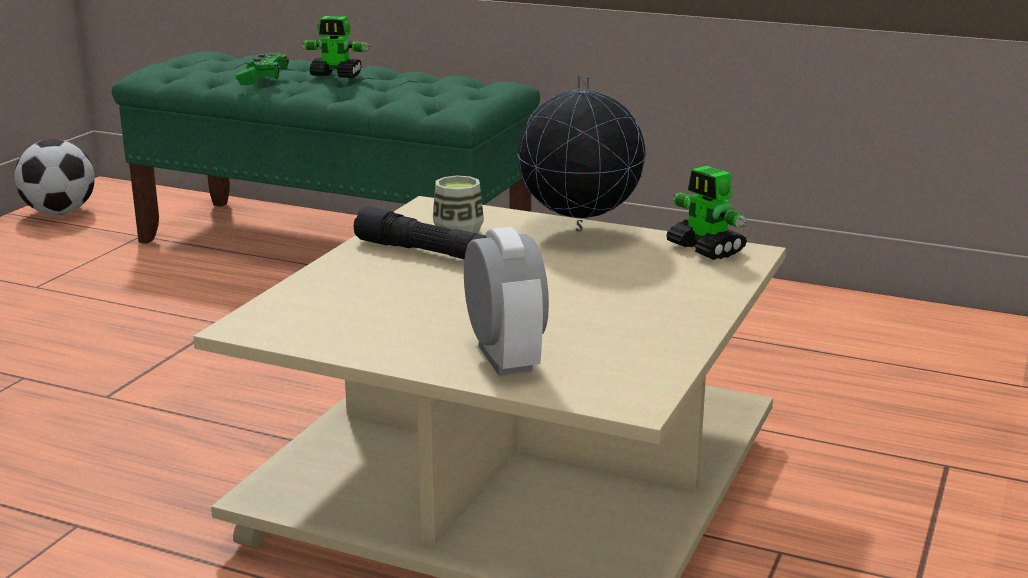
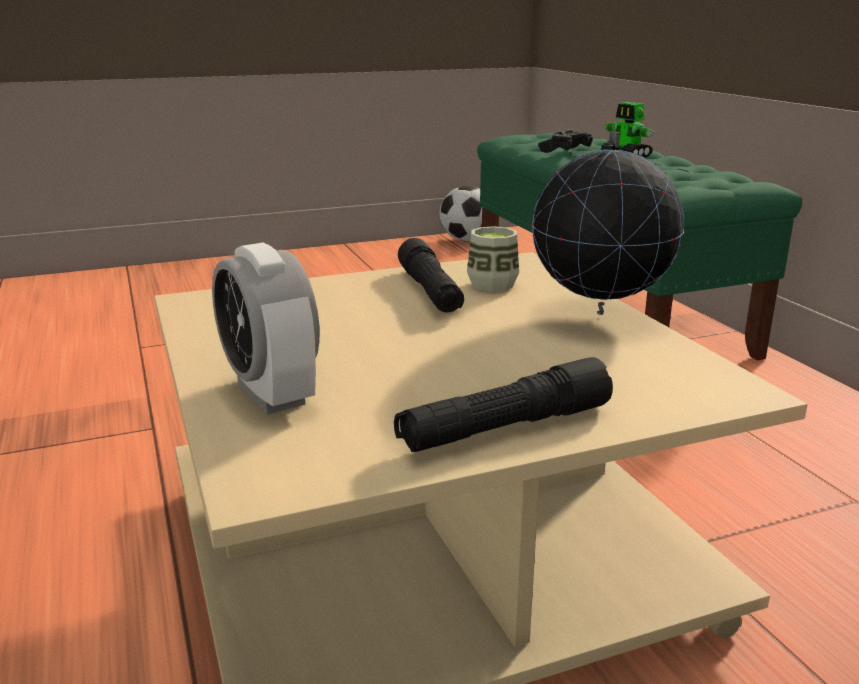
camera: 45 degrees right, 0 degrees up
green game controller [236,53,289,85] -> black game controller [538,129,593,153]
alarm clock [464,227,549,376] -> alarm clock turned 120 degrees clockwise [212,242,320,415]
toy robot [666,165,747,260] -> none
none -> black flashlight [394,357,613,452]

